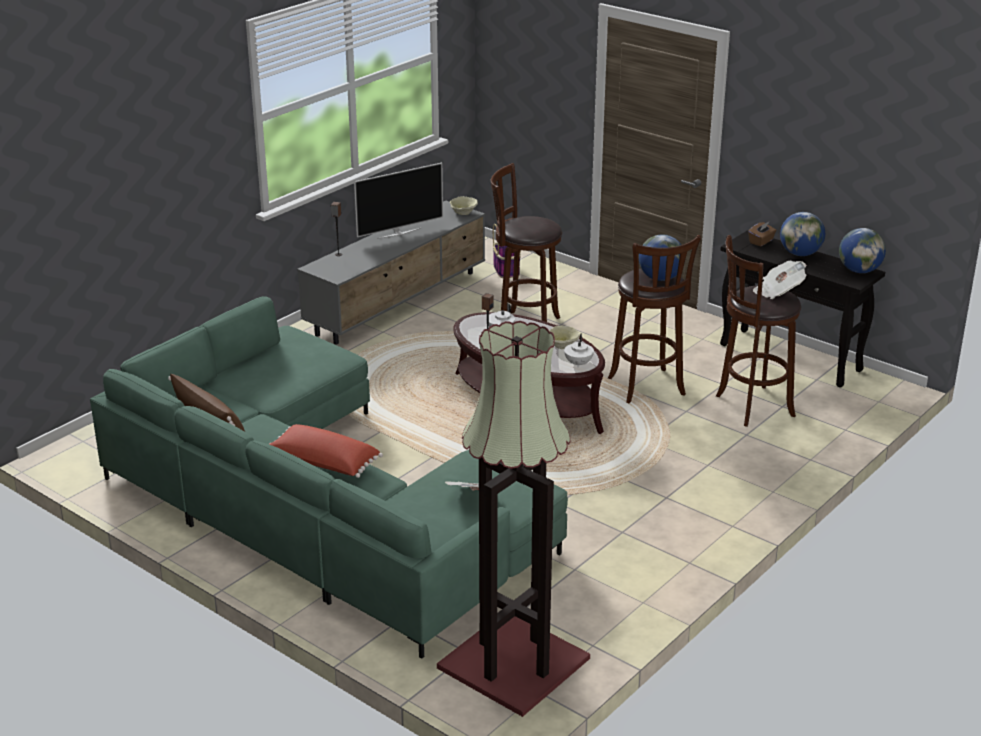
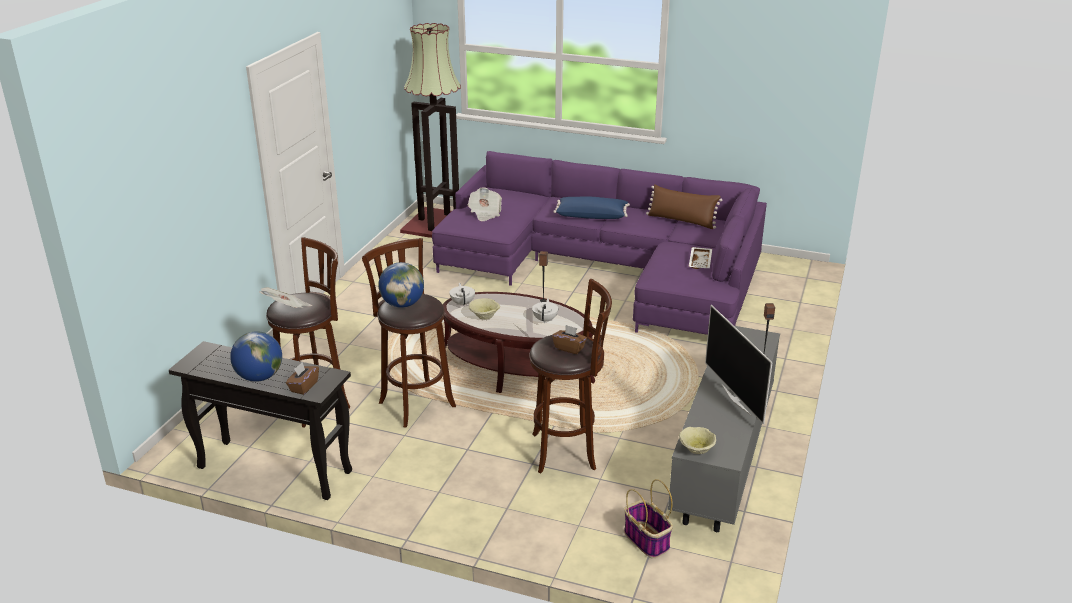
camera: 160 degrees right, 0 degrees up
green sofa [90,296,568,658] -> purple sofa [432,151,767,335]
red pillow [269,424,383,478] -> blue pillow [553,197,630,219]
television [354,163,443,239] -> television turned 60 degrees counterclockwise [705,305,773,424]
globe [839,228,886,273] -> none
none -> brown tissue box [552,325,587,354]
none -> white tray [689,247,712,269]

